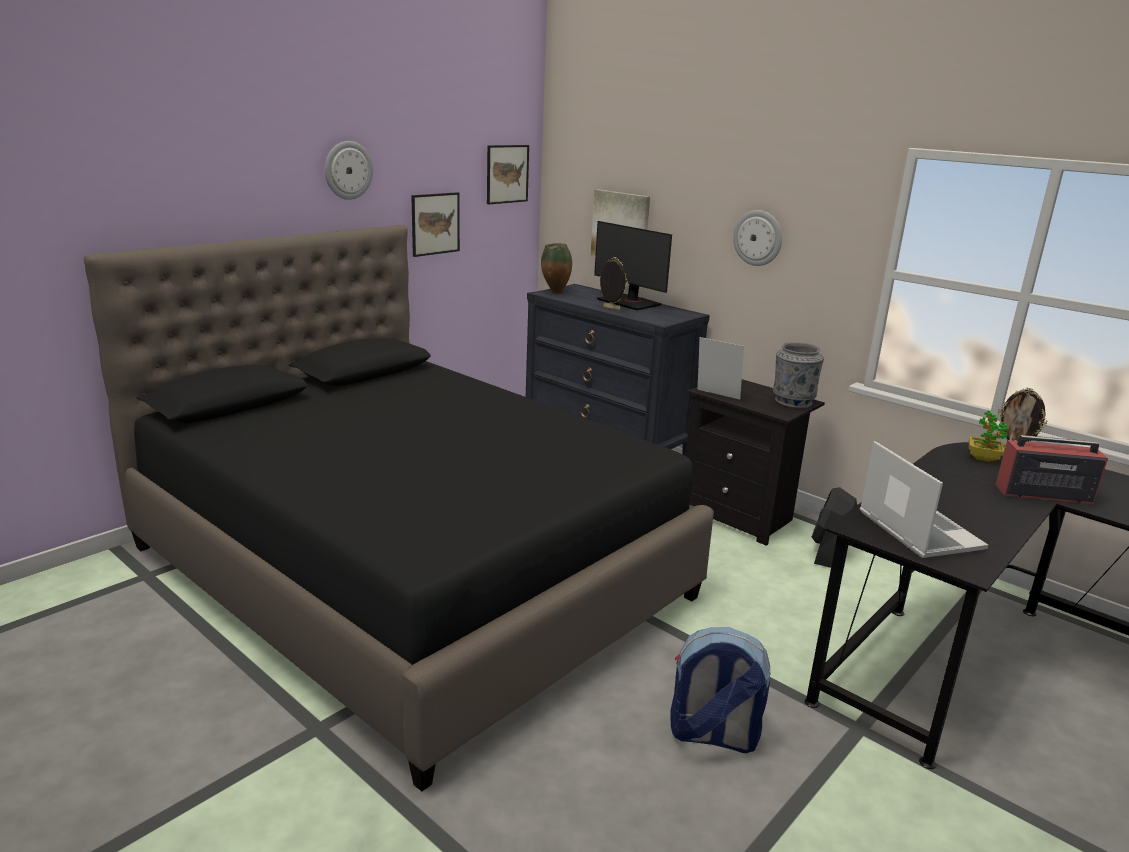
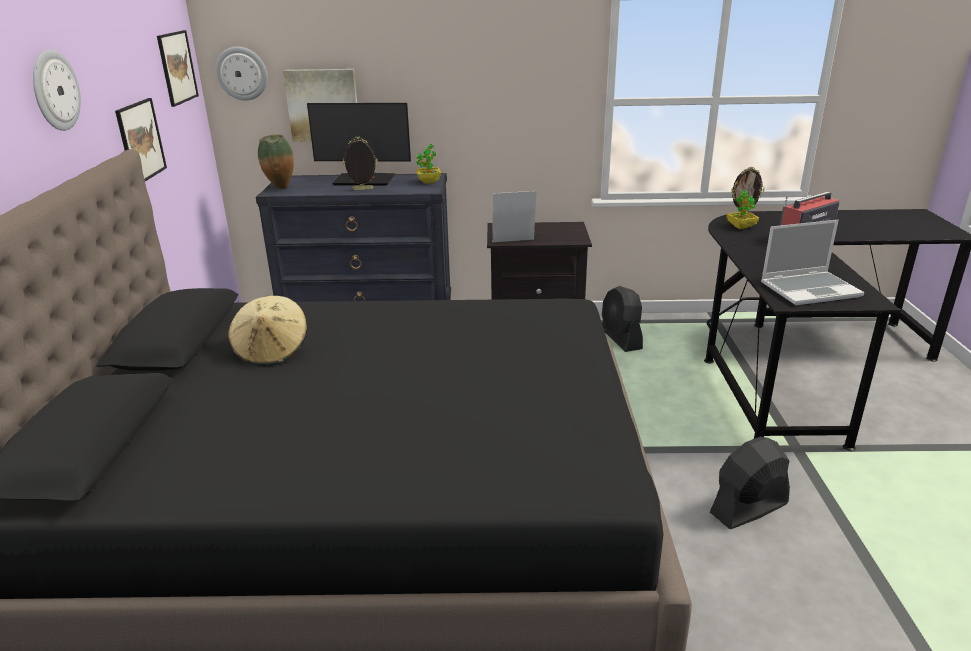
camera: 40 degrees left, 5 degrees up
backpack [671,627,771,753] -> black fan [710,437,790,529]
wall clock [733,210,782,266] -> wall clock moved to [215,47,267,101]
grey vase [773,342,824,409] -> none
laptop [860,441,988,558] -> laptop turned 135 degrees clockwise [761,220,864,305]
none -> beige hat [228,295,307,366]
none -> potted plant [416,144,441,184]

